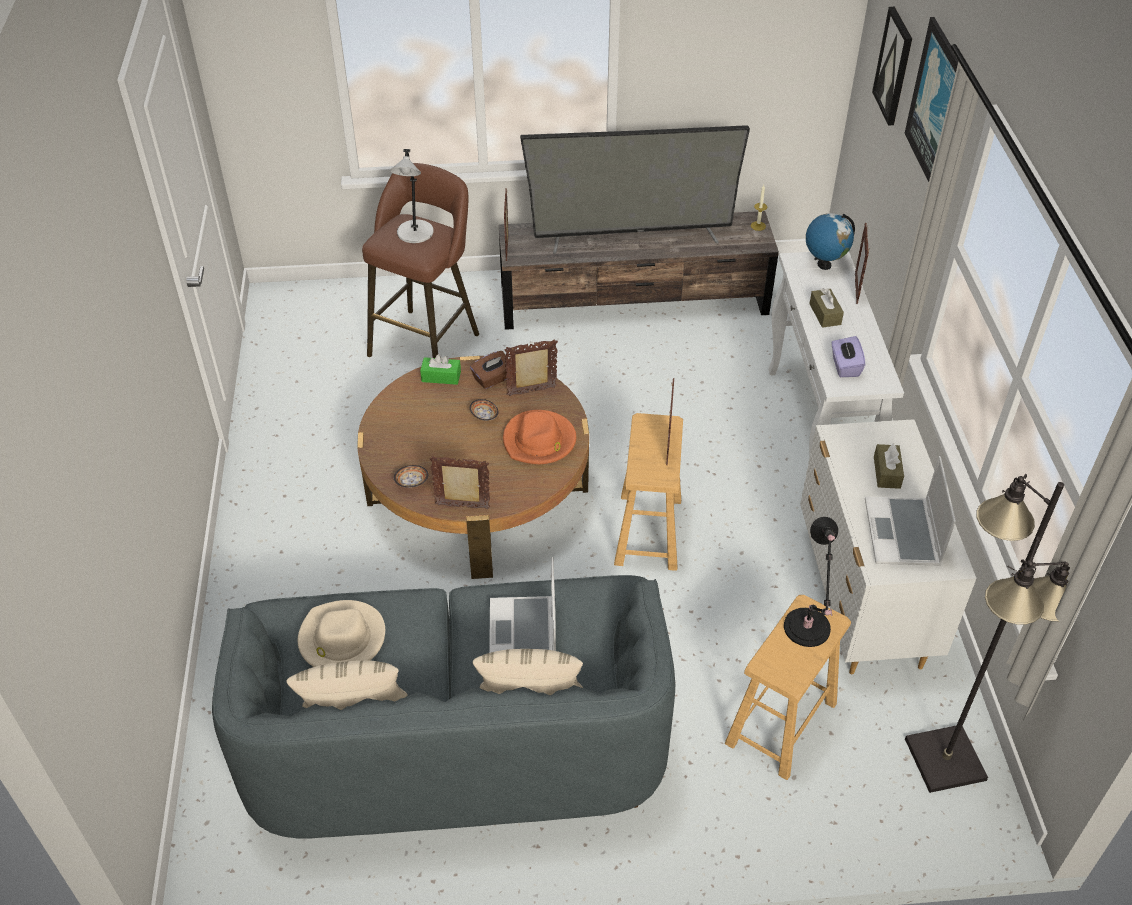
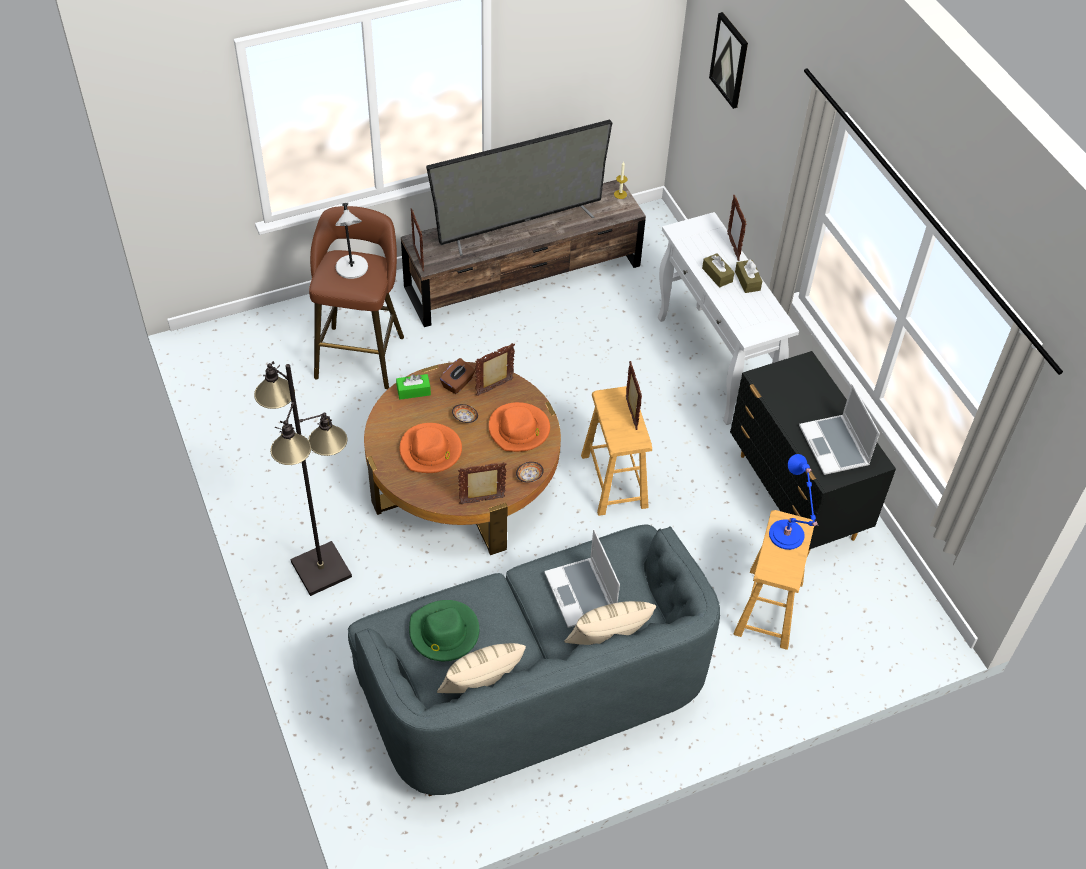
camera: 20 degrees left, 5 degrees up
beige hat [298,600,385,667] -> green hat [409,600,479,661]
bowl [394,465,428,488] -> bowl moved to [516,462,544,483]
black table lamp [784,517,838,647] -> blue table lamp [769,454,819,550]
white dresser [800,419,977,674] -> black dresser [730,351,896,557]
globe [806,213,855,270] -> none
purple tissue box [831,336,865,377] -> none
brown tissue box [874,444,904,489] -> brown tissue box moved to [735,259,762,293]
picture [905,17,958,182] -> none
black floor lamp [905,474,1070,793] -> black floor lamp moved to [254,361,352,596]
none -> orange hat [399,423,462,473]

